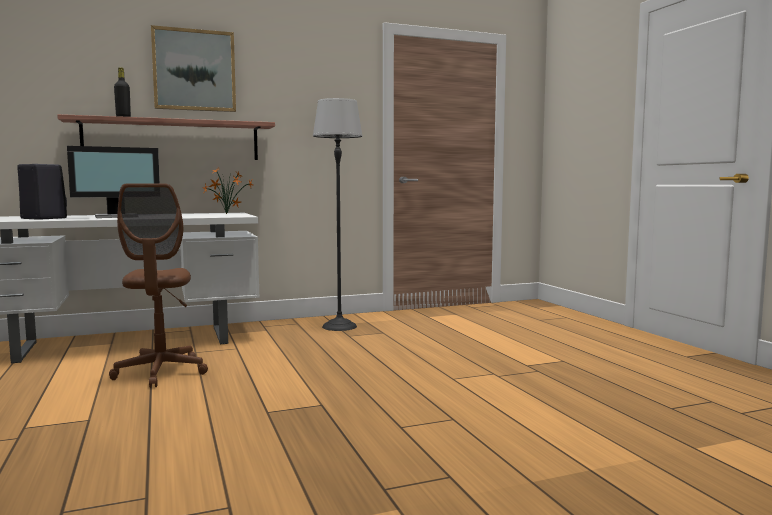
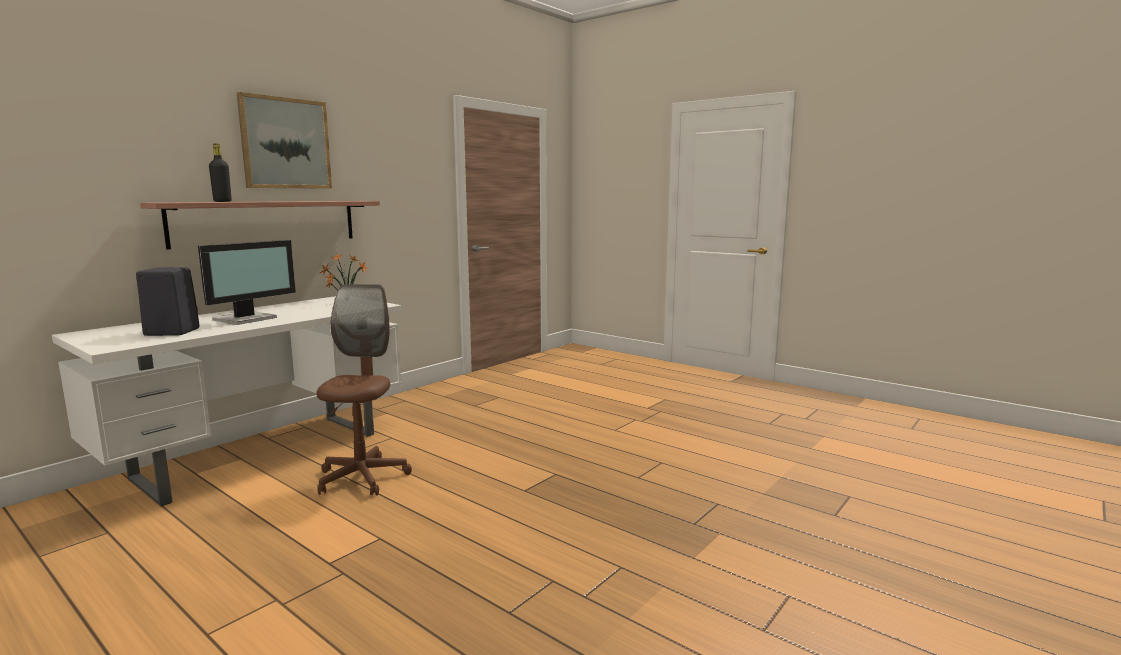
camera: 30 degrees left, 5 degrees up
brown office chair [109,183,208,388] -> brown office chair turned 135 degrees counterclockwise [316,284,412,496]
floor lamp [313,98,363,331] -> none

